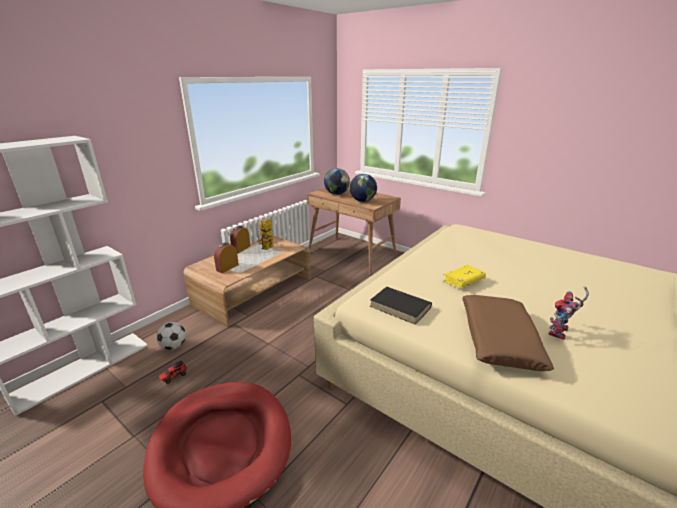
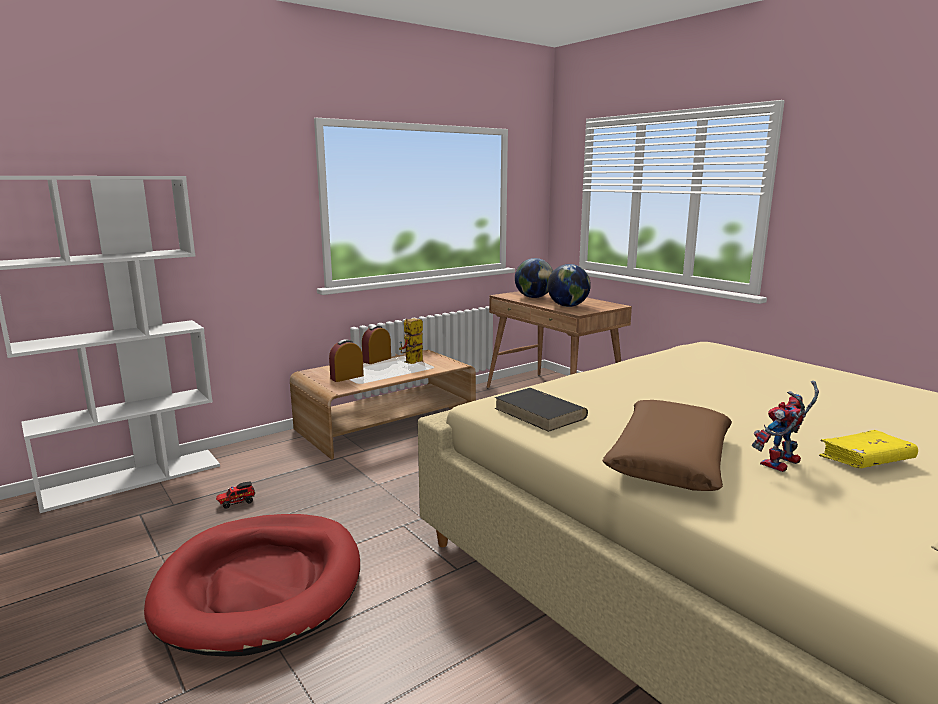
camera: 15 degrees right, 10 degrees down
football [156,322,186,350] -> none
yellow book [443,265,486,288] -> yellow book moved to [819,430,918,468]

